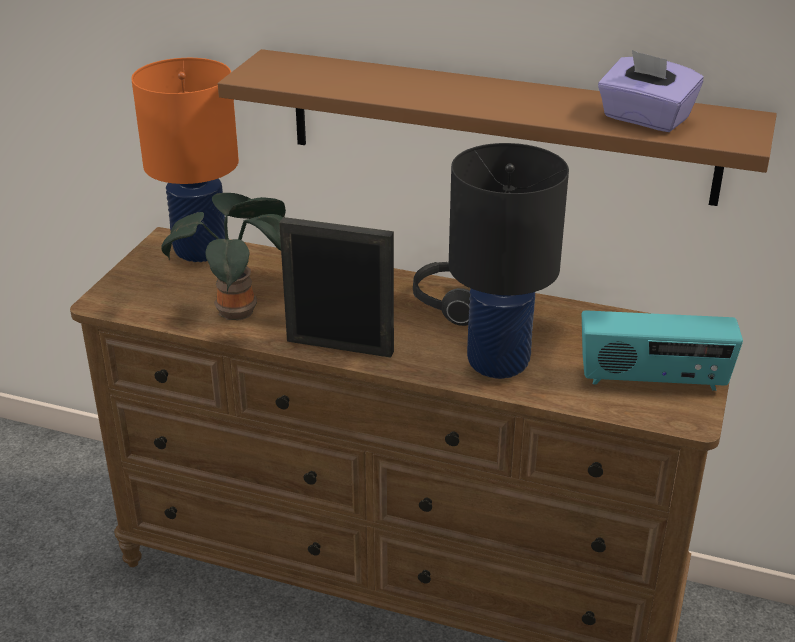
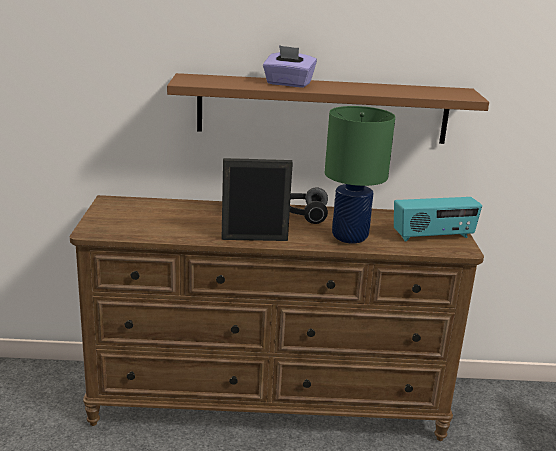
camera: 20 degrees left, 10 degrees down
orange table lamp [131,58,239,262] -> none
potted plant [161,193,286,320] -> none
black table lamp [449,143,569,379] -> green table lamp [325,106,395,244]
purple tissue box [598,50,704,132] -> purple tissue box moved to [263,45,317,87]

